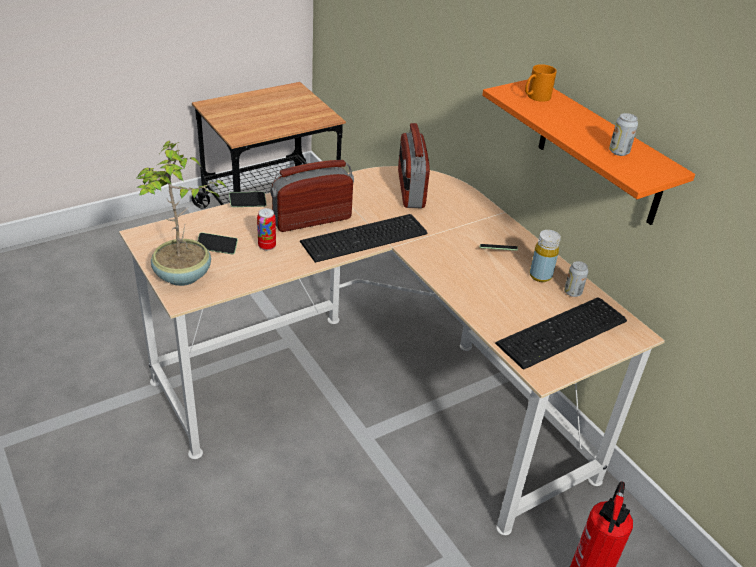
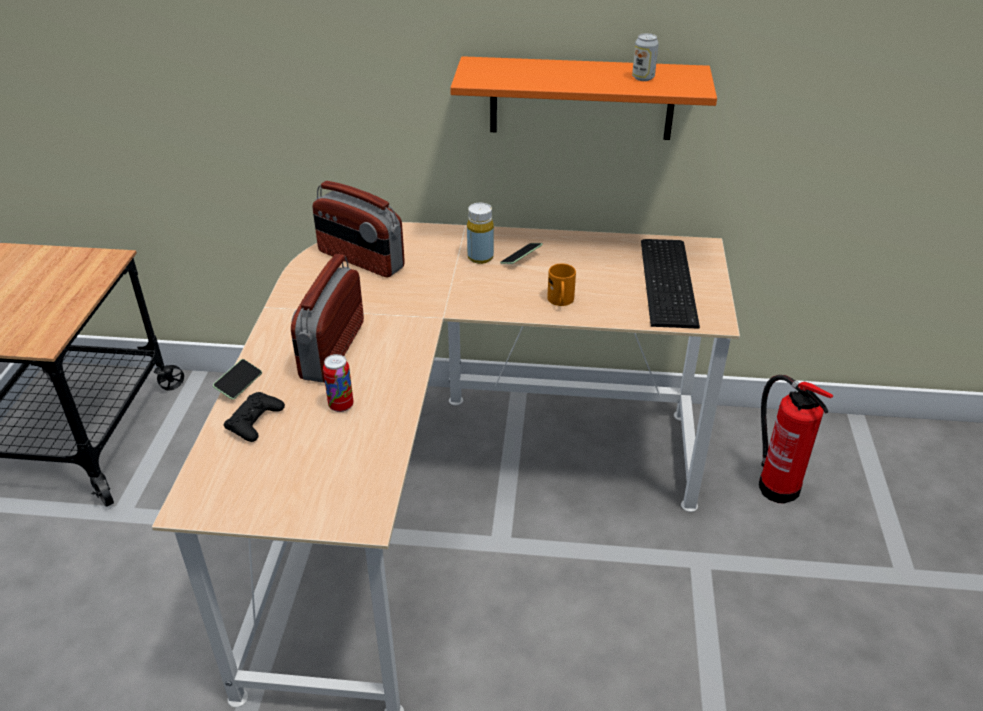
camera: 50 degrees left, 0 degrees up
potted plant [136,141,227,286] -> none
phone [198,232,238,254] -> none
keyboard [300,214,428,263] -> none
orange mug [525,64,557,102] -> orange mug moved to [547,264,576,306]
yellow bottle [529,230,561,282] -> yellow bottle moved to [467,203,494,264]
can [564,261,589,297] -> none
none -> black game controller [224,392,285,442]

